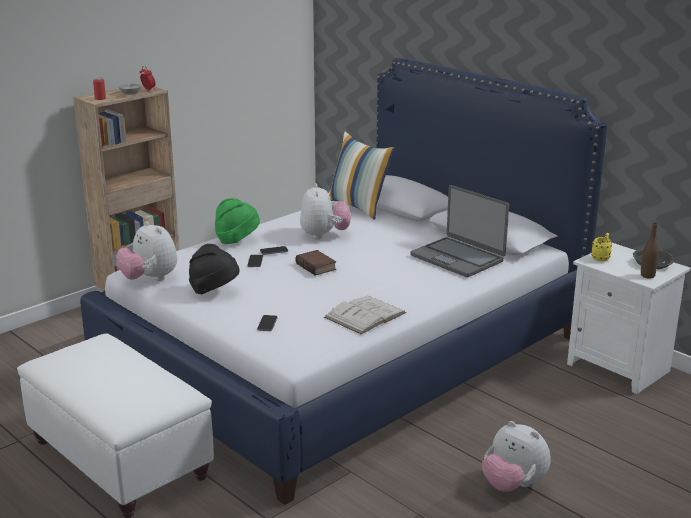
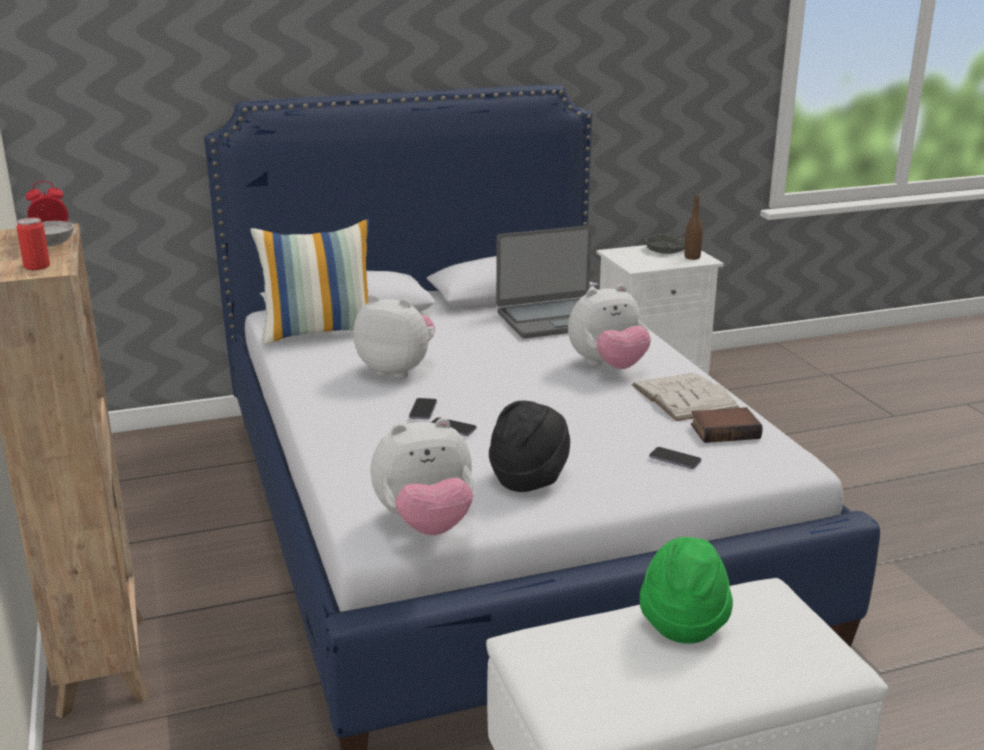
camera: 65 degrees left, 0 degrees up
green hat [215,198,260,244] -> green hat moved to [640,537,733,644]
book [295,250,336,275] -> book moved to [691,407,762,443]
plush toy [482,421,551,492] -> plush toy moved to [568,284,651,369]
yellow mug [591,233,612,261] -> none

